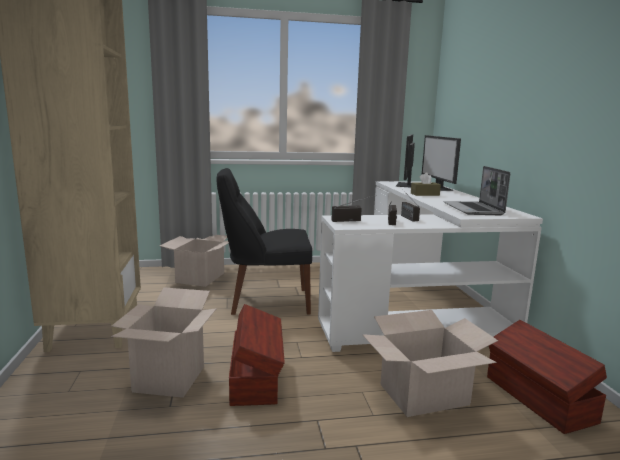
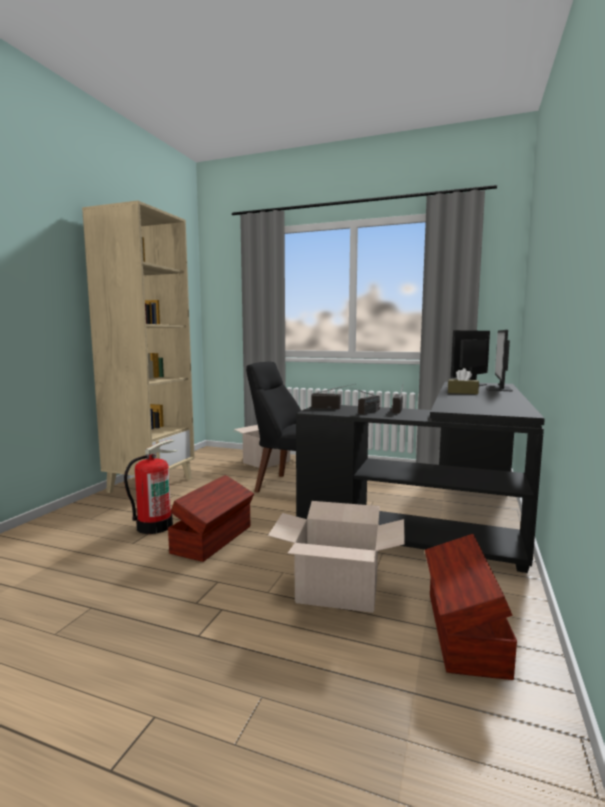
camera: 30 degrees right, 5 degrees down
cardboard box [111,287,217,398] -> fire extinguisher [124,440,178,534]
white desk [318,181,543,352] -> black desk [296,382,545,573]
laptop [444,166,510,215] -> none

